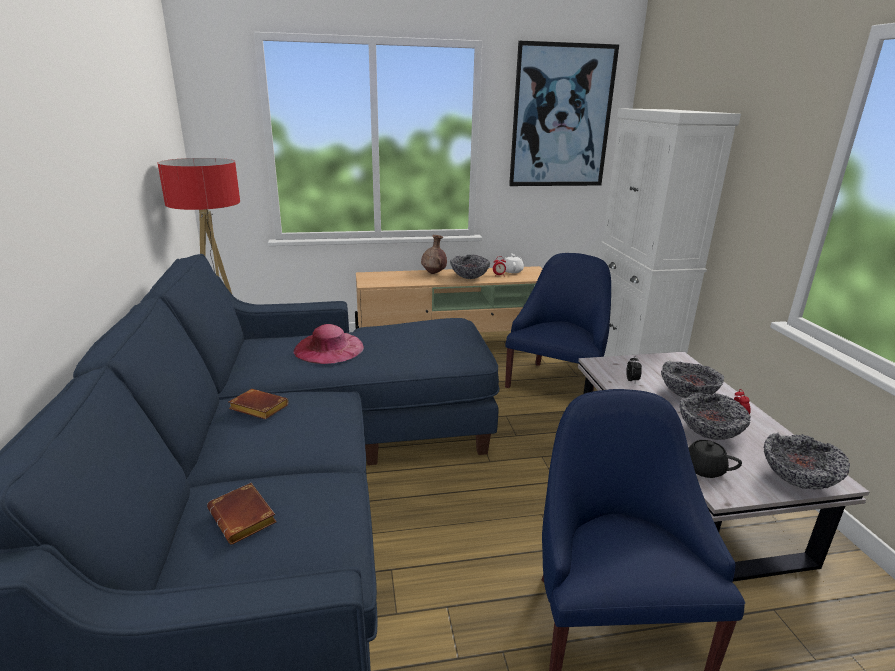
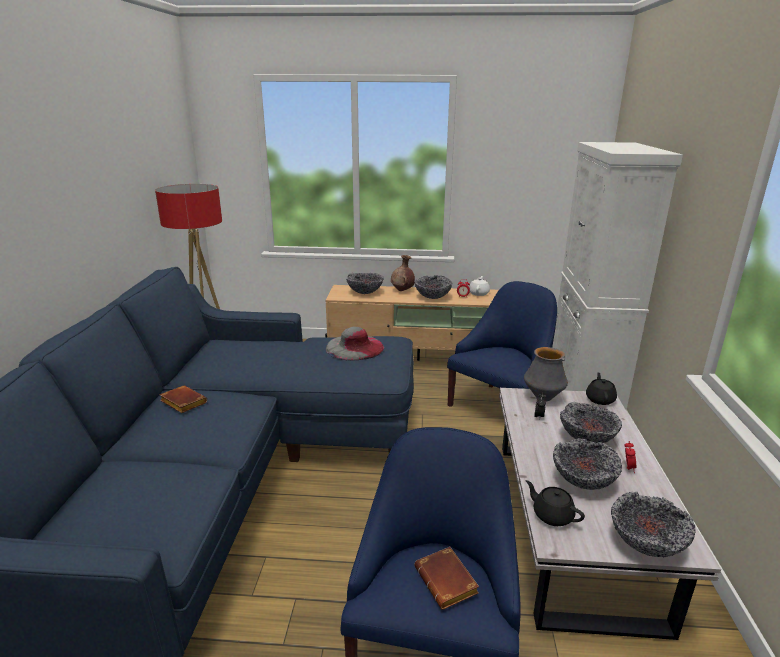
camera: 15 degrees right, 0 degrees up
brown book [207,483,277,544] -> brown book moved to [414,547,479,610]
pink hat [294,324,364,364] -> none
picture [509,41,619,186] -> none
none -> grey hat [326,327,384,360]
none -> bowl [346,273,384,294]
none -> vase [524,347,568,401]
none -> black teapot [586,372,617,405]

